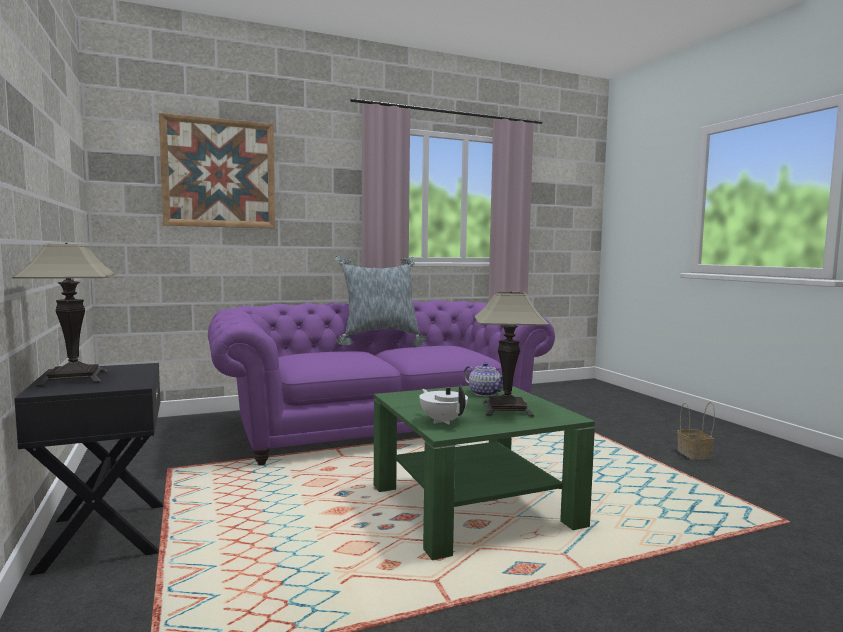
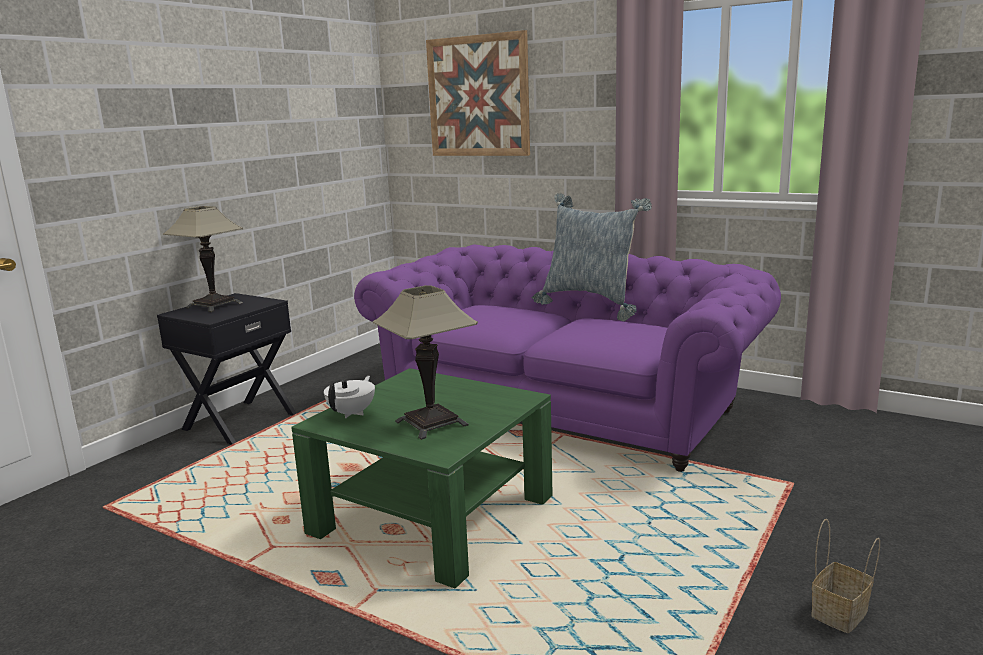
camera: 55 degrees right, 10 degrees up
teapot [463,362,503,397] -> none

